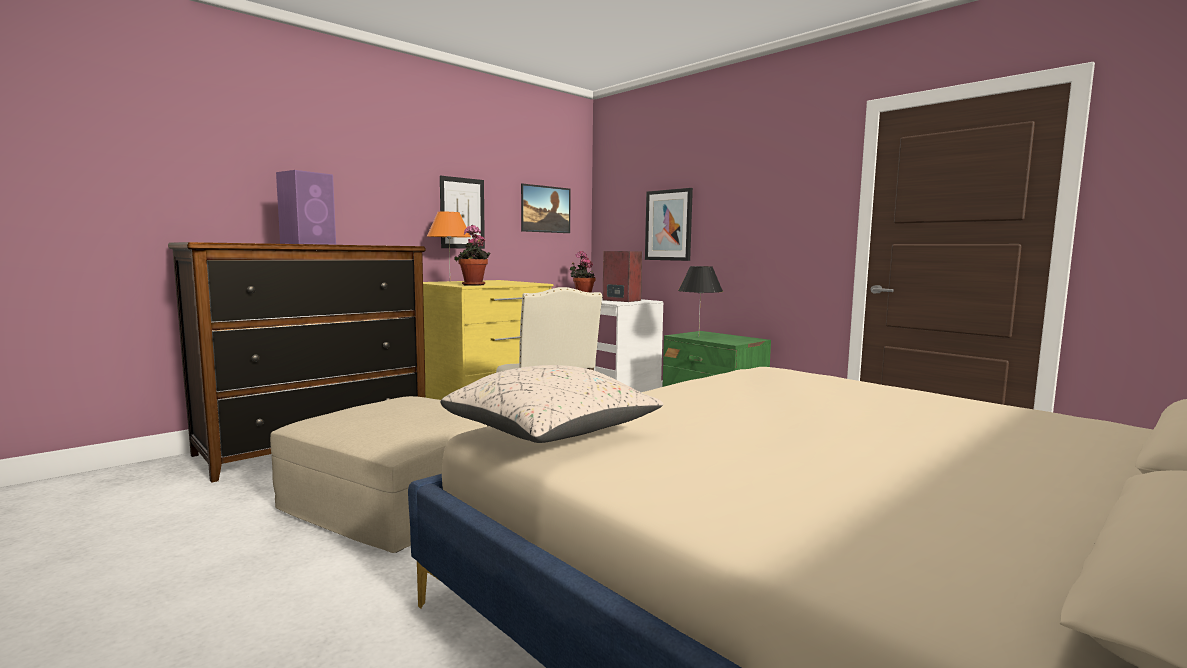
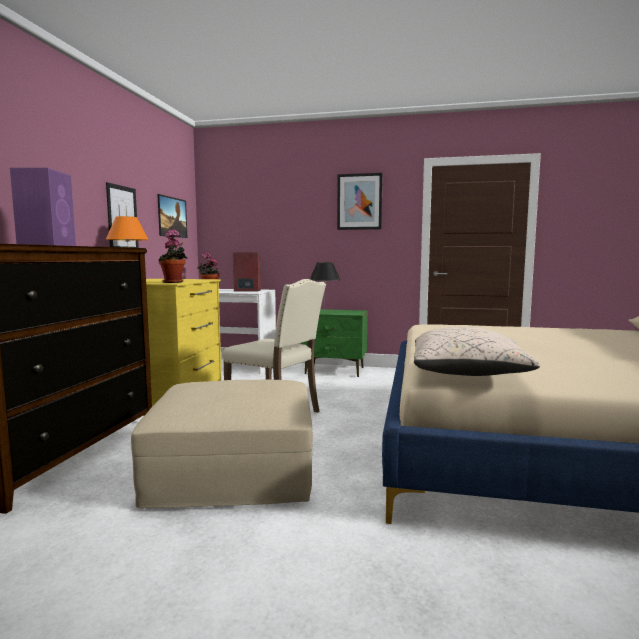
camera: 35 degrees left, 0 degrees up
picture [645,188,693,261] -> picture moved to [337,173,383,230]

